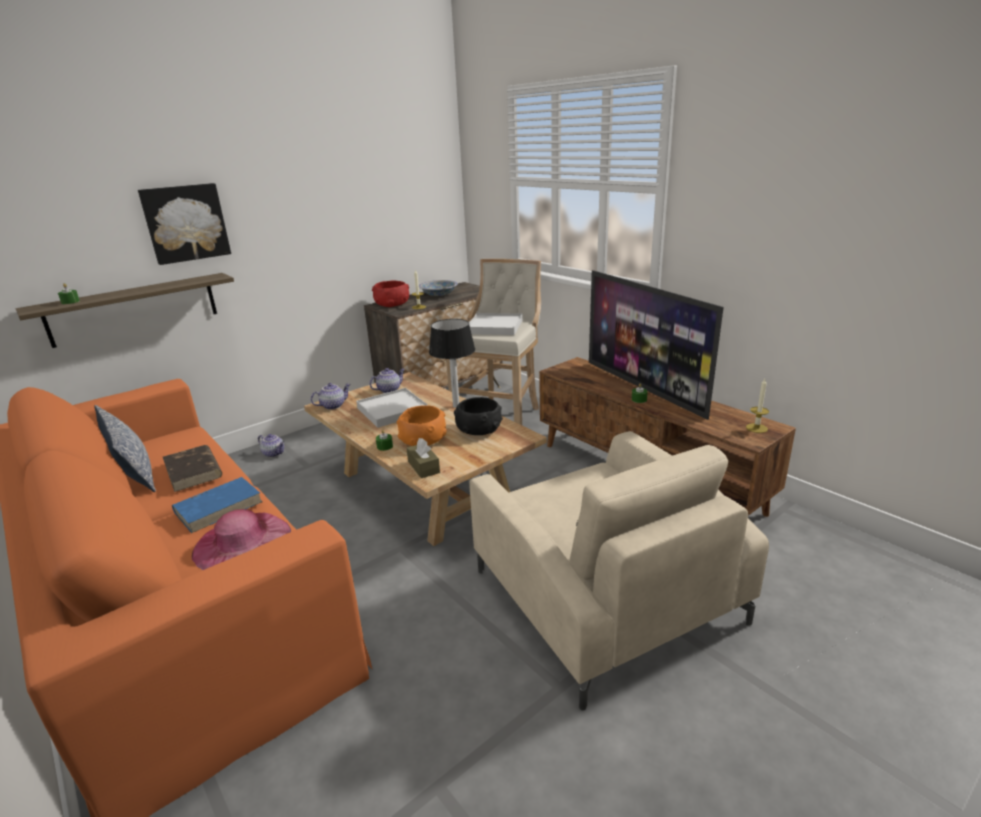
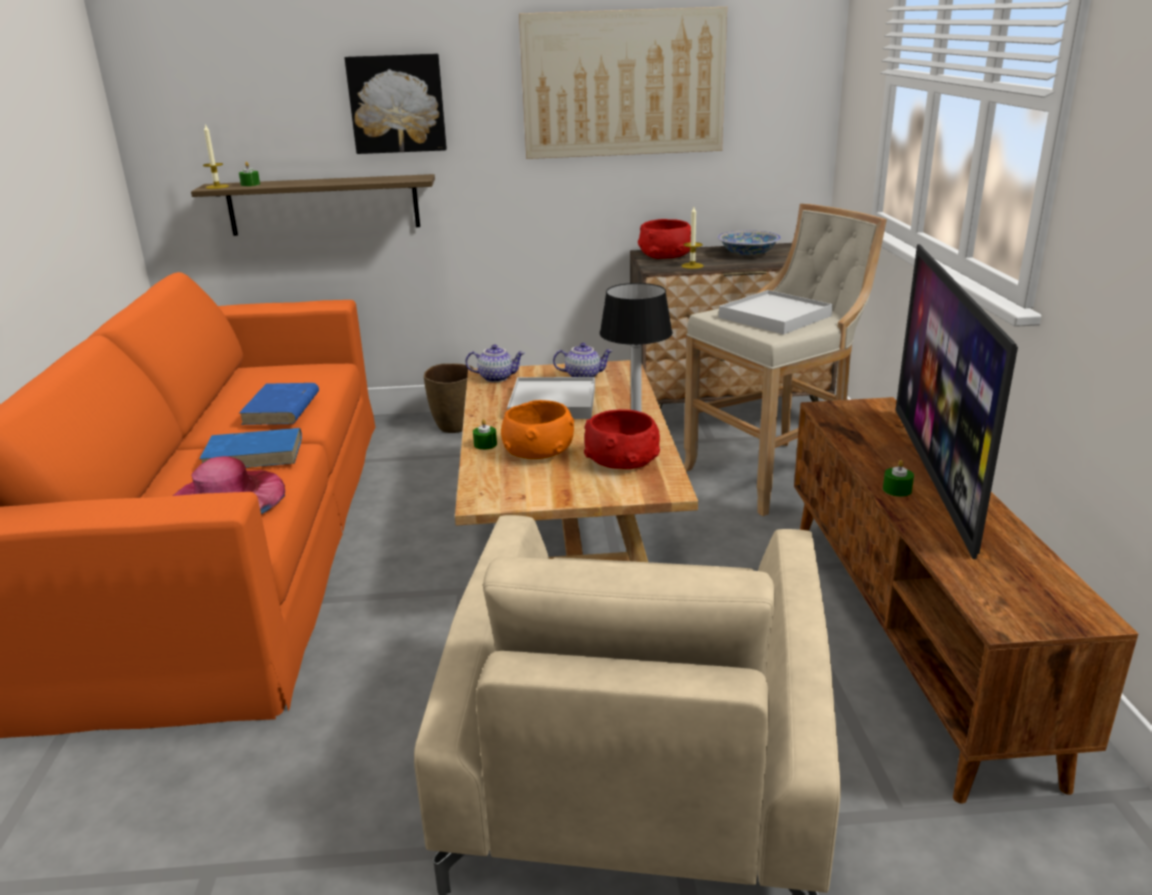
camera: 35 degrees right, 0 degrees up
pillow [94,405,156,492] -> none
brown book [163,445,222,492] -> blue book [239,383,319,425]
teapot [258,434,284,457] -> brown vase [424,363,474,433]
brown tissue box [406,438,440,478] -> none
black bowl [454,397,503,435] -> red bowl [584,409,660,469]
candle [746,379,769,433] -> candle moved to [203,124,229,189]
none -> picture [519,7,727,159]

